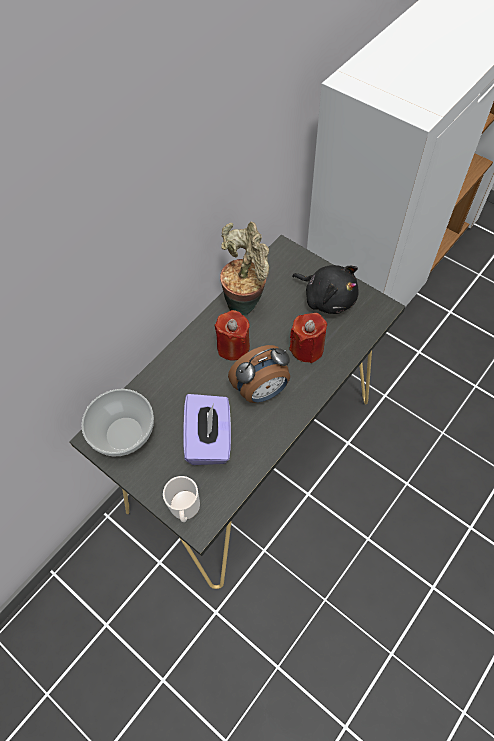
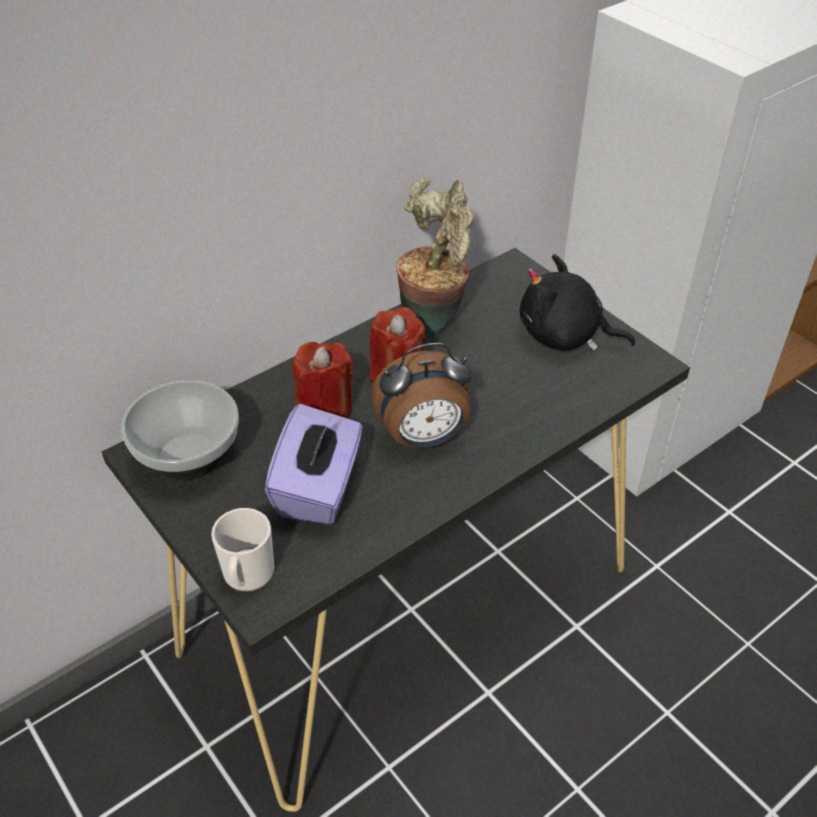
camera: 10 degrees right, 15 degrees down
red candle [289,313,327,363] -> red candle moved to [292,342,354,418]
black plush toy [292,265,359,314] -> black plush toy turned 150 degrees clockwise [520,254,635,351]

